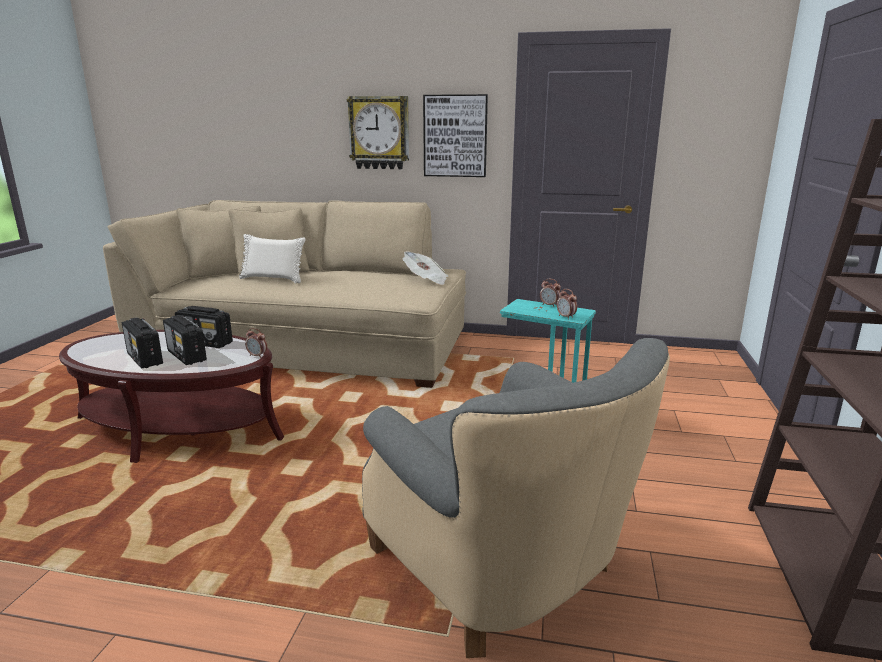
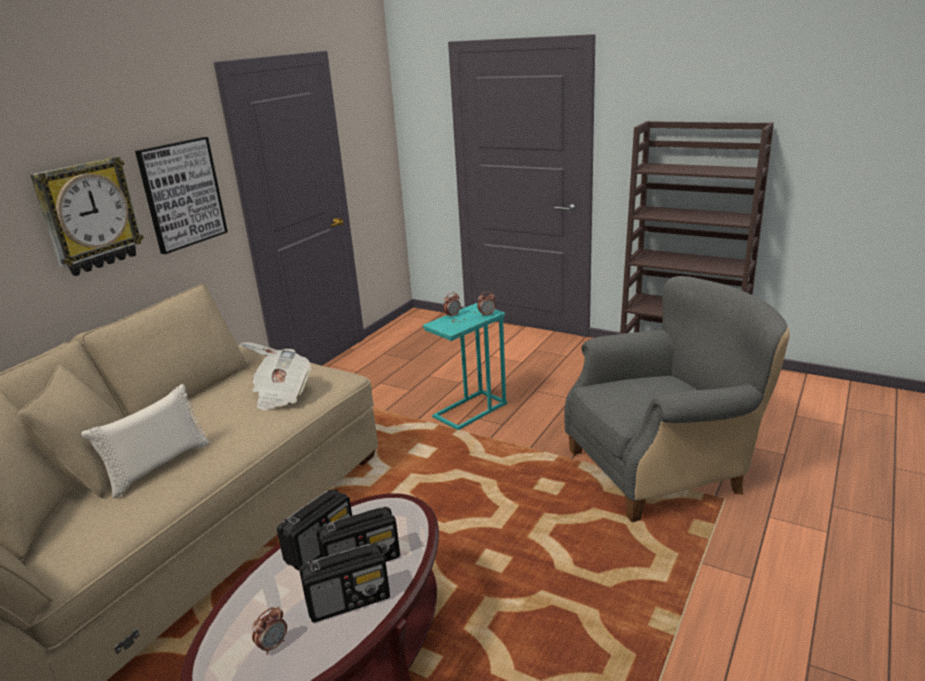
camera: 70 degrees left, 5 degrees up
alarm clock [245,328,267,358] -> alarm clock moved to [252,607,287,655]
none -> newspaper [252,349,311,410]

